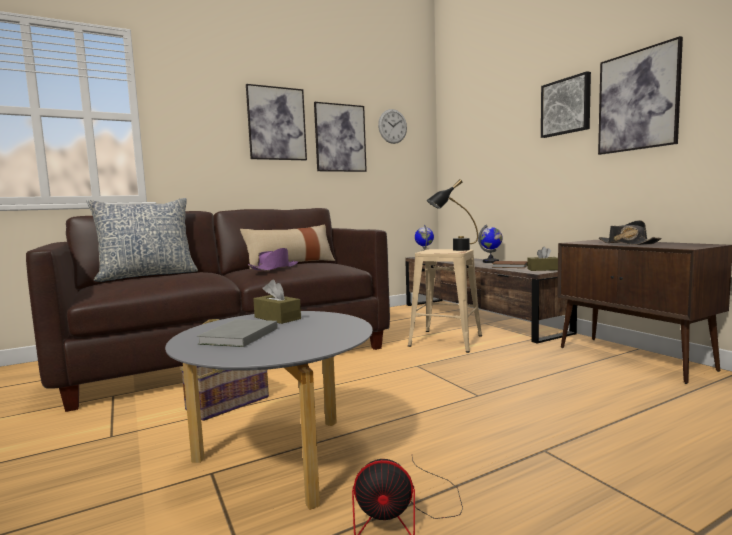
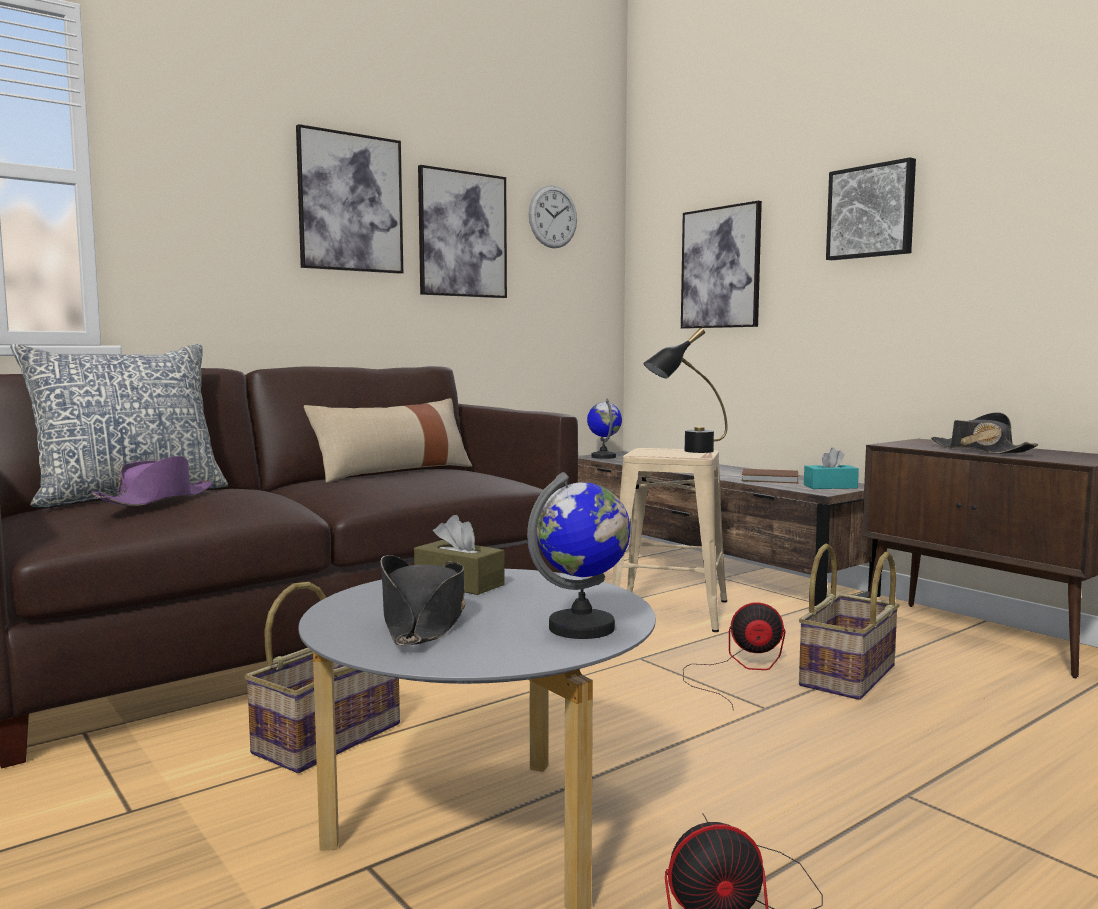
camera: 10 degrees left, 0 degrees up
grey book [197,319,278,347] -> black hat [380,555,466,645]
purple hat [248,248,298,271] -> purple hat moved to [92,456,213,506]
globe [478,225,503,263] -> globe moved to [527,472,631,639]
brown tissue box [527,247,558,271] -> turquoise tissue box [804,448,859,489]
picture [598,36,683,155] -> picture moved to [681,201,762,329]
none -> fan [683,602,785,711]
none -> basket [799,543,900,700]

